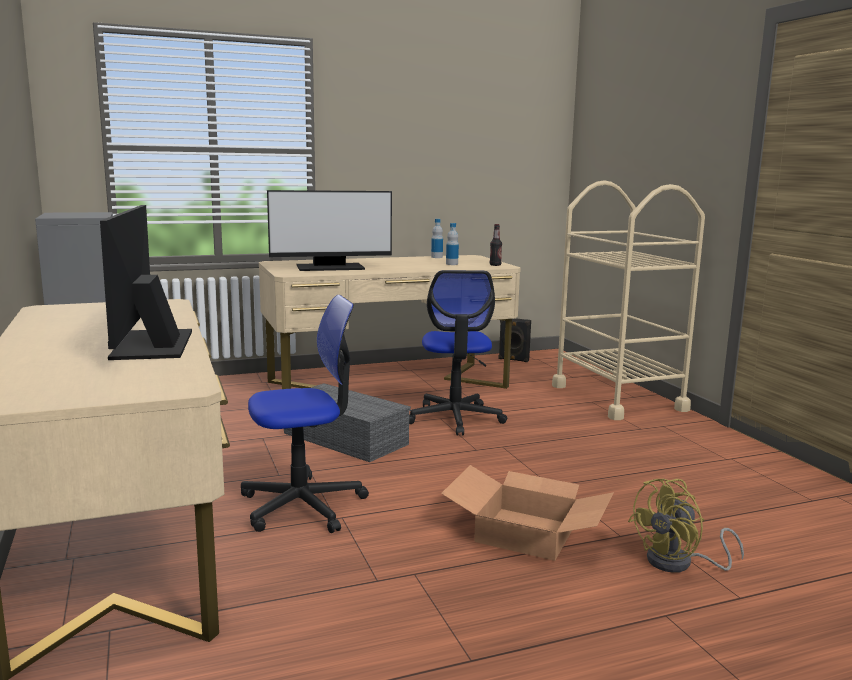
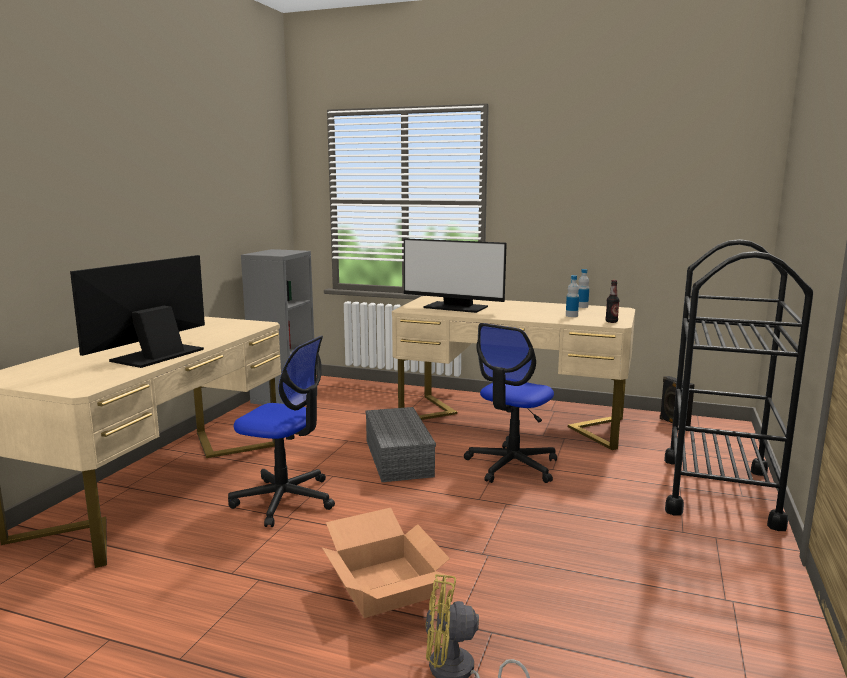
camera: 40 degrees right, 0 degrees up
beige cart [552,180,705,420] -> black cart [664,239,813,531]

